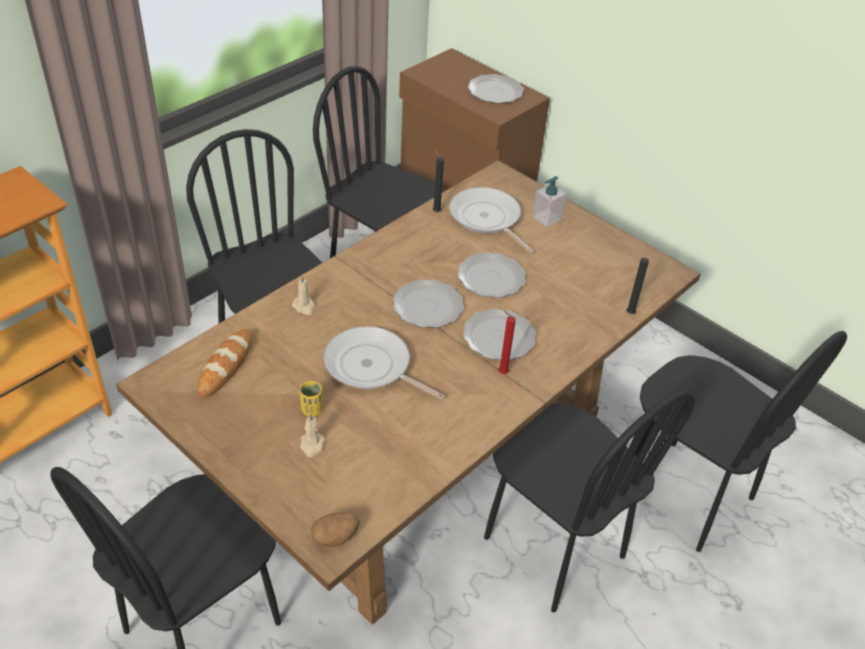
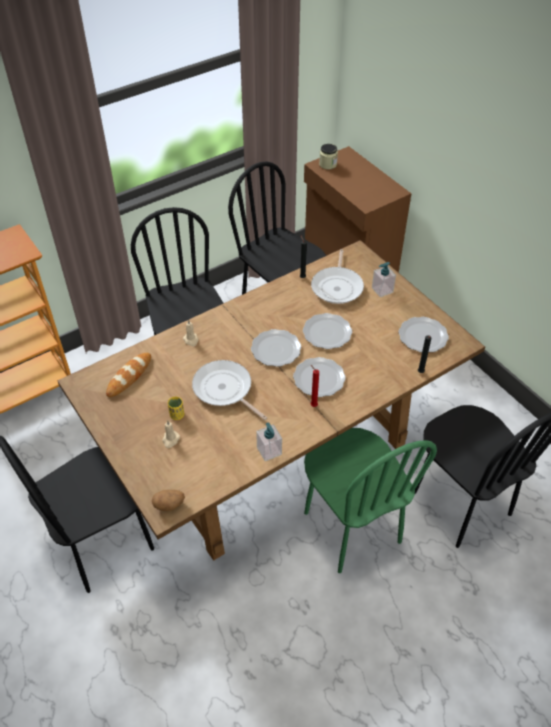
camera: 15 degrees right, 5 degrees up
frying pan [449,187,534,254] -> frying pan turned 150 degrees counterclockwise [311,249,364,304]
plate [468,74,524,103] -> plate moved to [398,317,449,353]
black chair [484,391,695,612] -> green chair [304,428,437,573]
none -> soap dispenser [256,423,282,461]
none -> jar [319,144,338,169]

